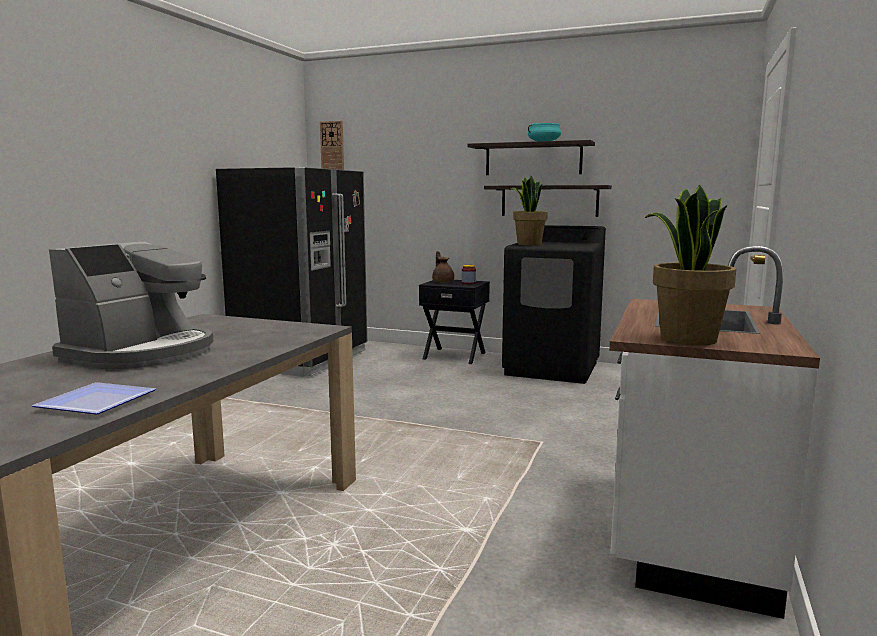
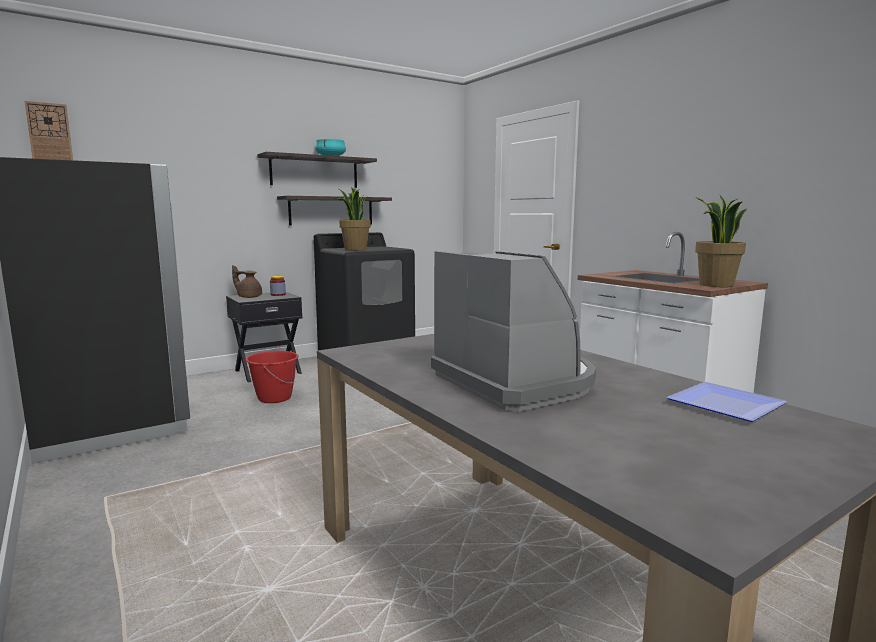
camera: 55 degrees left, 0 degrees up
none -> red bucket [245,351,299,403]

